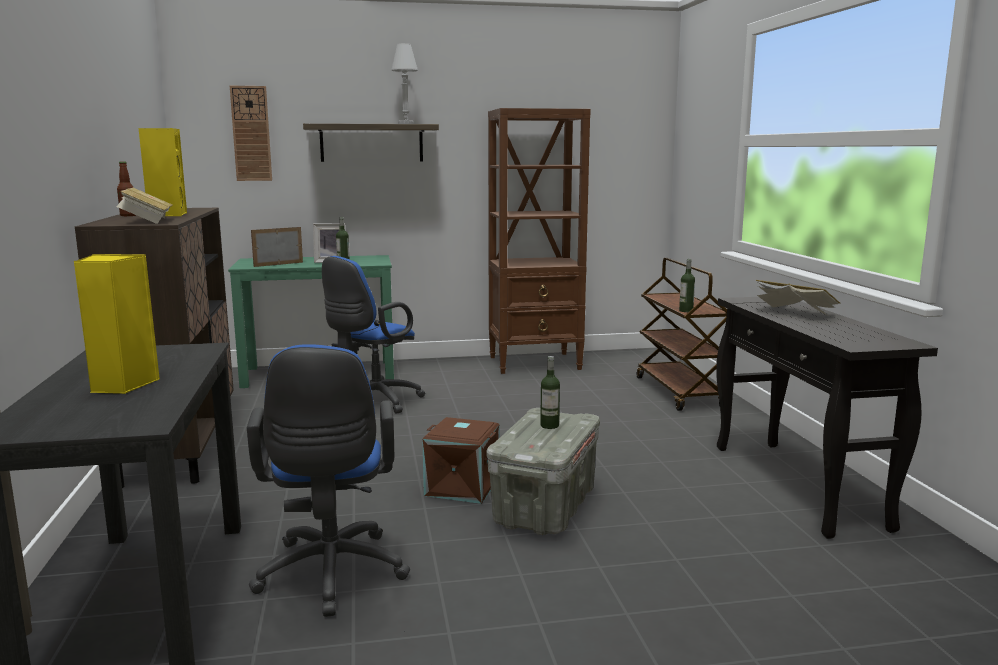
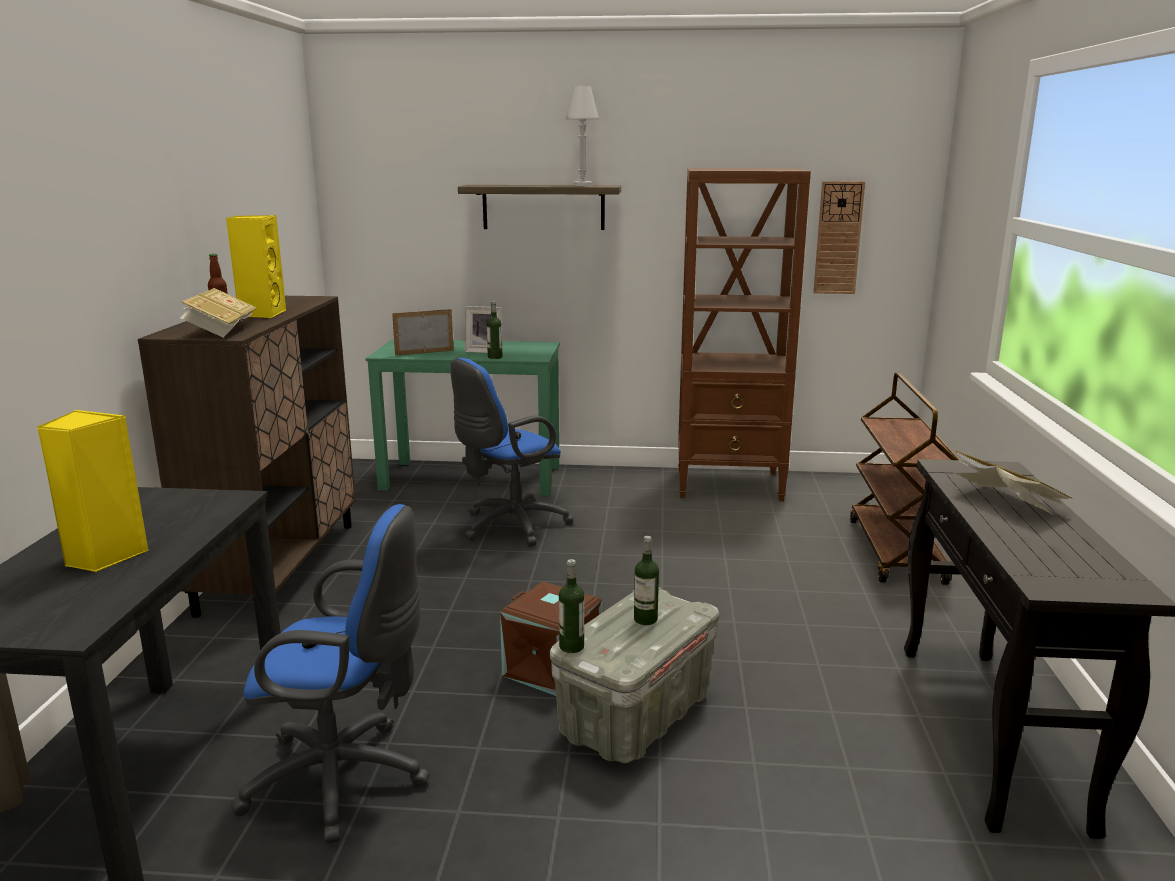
camera: 15 degrees right, 5 degrees up
wall clock [230,86,272,181] -> wall clock moved to [813,181,865,294]
blue office chair [247,344,410,617] -> blue office chair turned 90 degrees counterclockwise [231,504,430,843]
bottle [679,259,695,312] -> bottle moved to [559,559,584,653]

